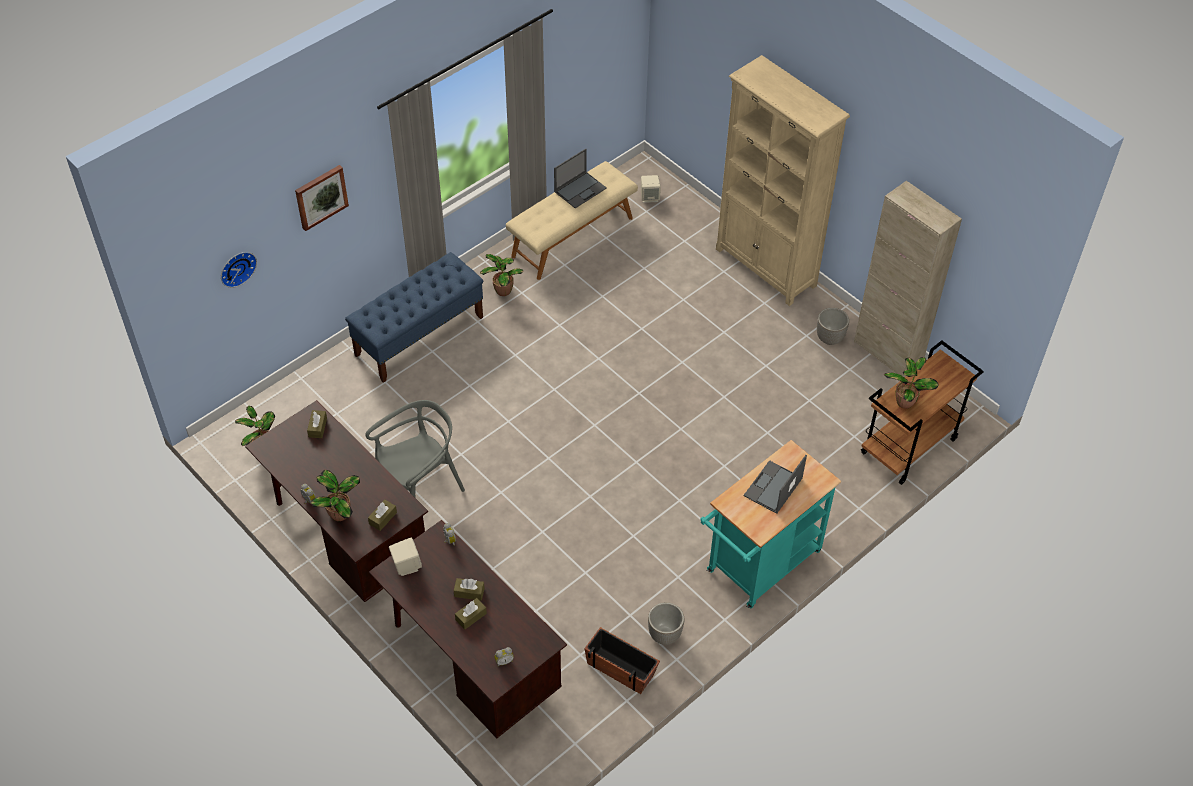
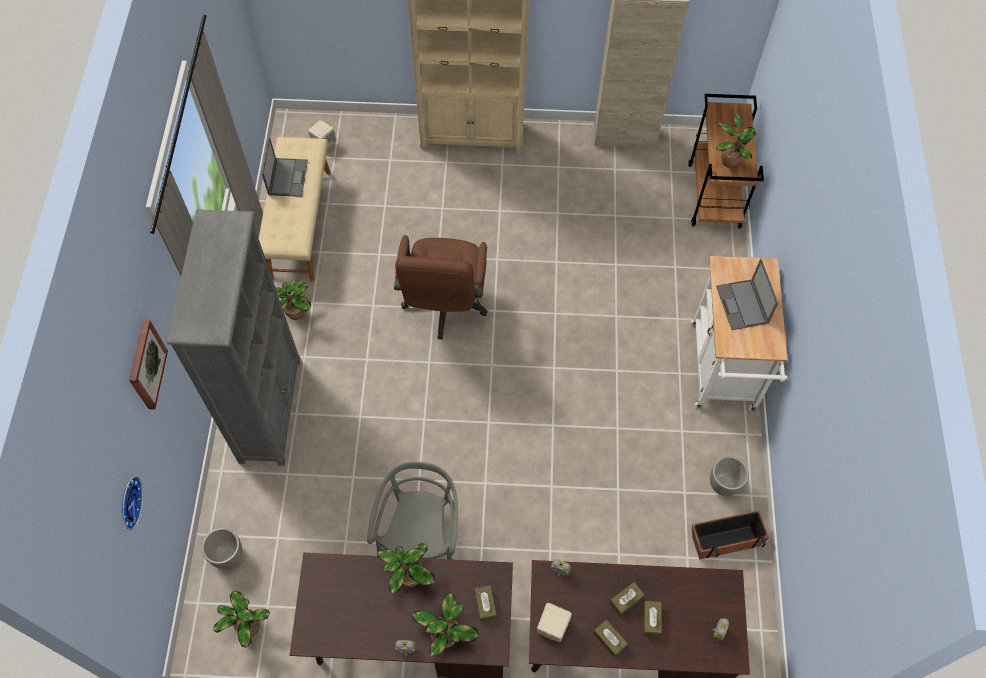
camera: 45 degrees left, 10 degrees up
brown tissue box [307,410,327,438] -> brown tissue box moved to [593,620,628,657]
blue bench [345,252,483,383] -> grey bookcase [167,209,301,466]
turquoise cart [700,440,841,608] -> white cart [690,256,788,411]
planter [817,308,849,345] -> planter moved to [202,528,243,569]
none -> potted plant [377,543,435,594]
none -> brown office chair [394,235,488,339]

